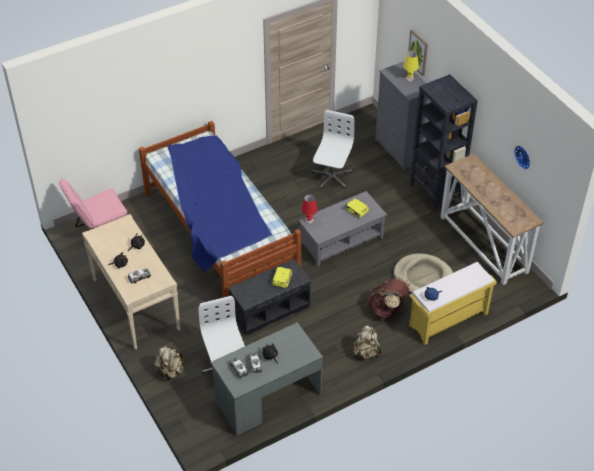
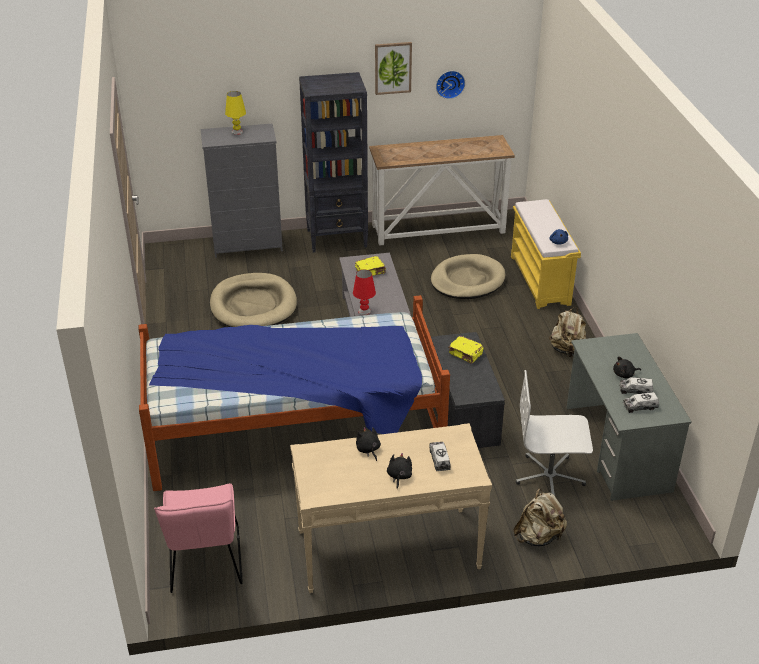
camera: 70 degrees left, 10 degrees down
white office chair [312,110,355,189] -> beige dog bed [210,273,297,327]
brown backpack [368,277,410,319] -> none
picture [408,30,428,76] -> picture moved to [375,42,412,95]

